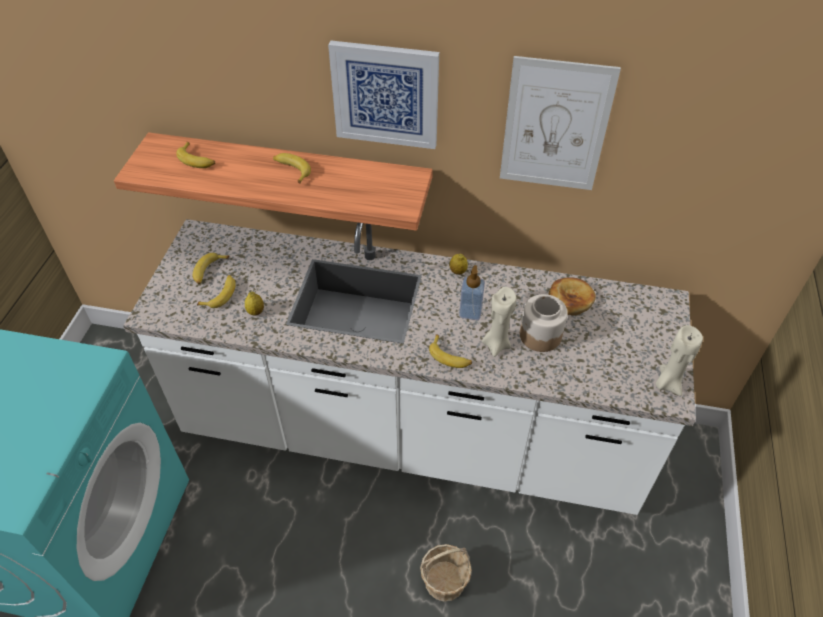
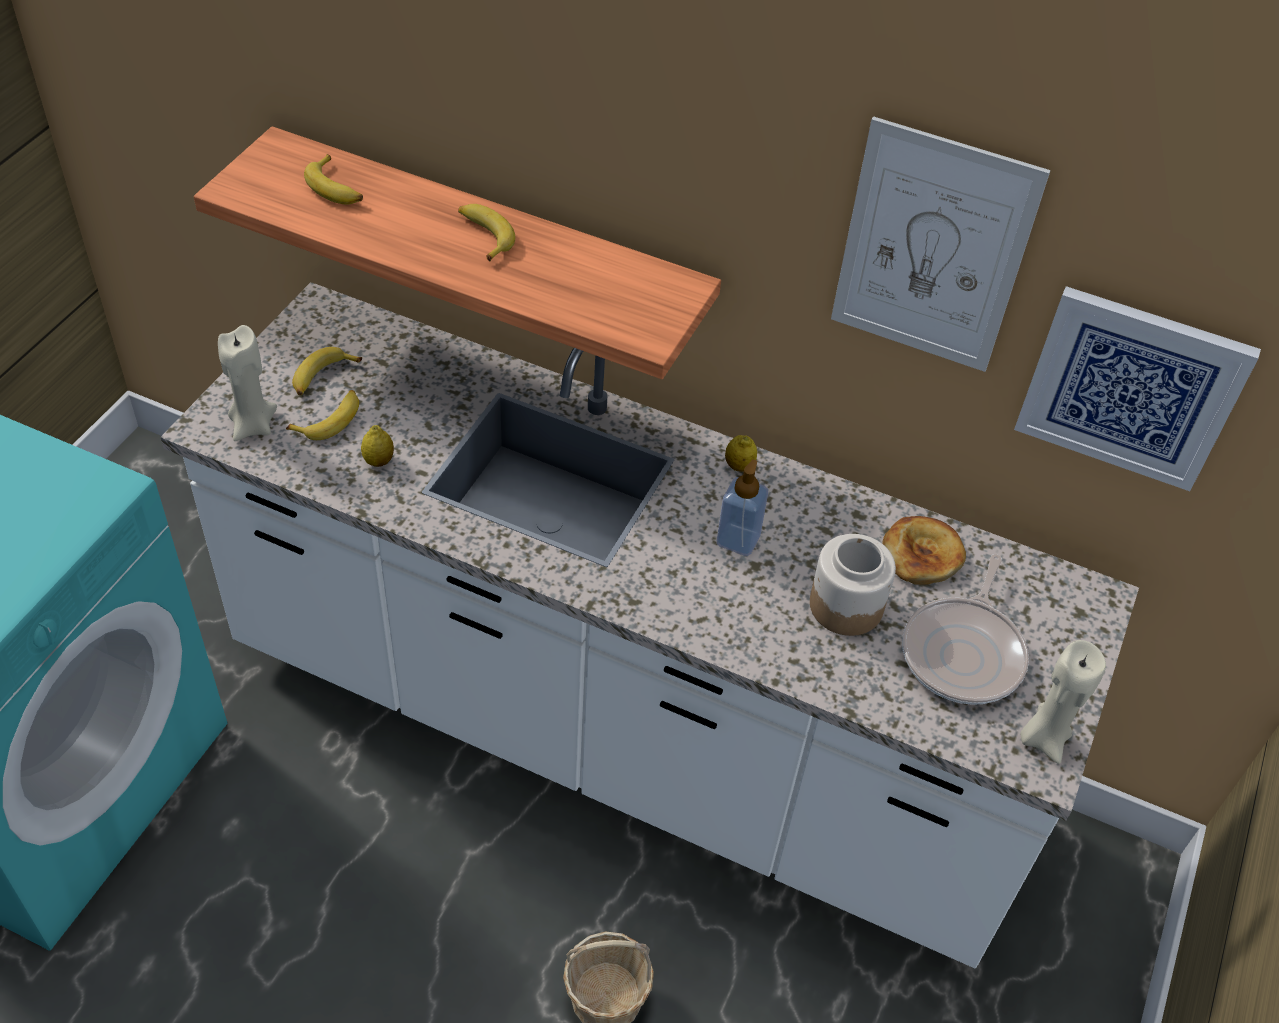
camera: 10 degrees right, 0 degrees up
picture [328,40,439,149] -> picture moved to [1014,286,1261,491]
banana [429,334,472,368] -> none
beige candle [482,287,517,357] -> beige candle moved to [218,325,277,441]
none -> frying pan [902,554,1029,705]

